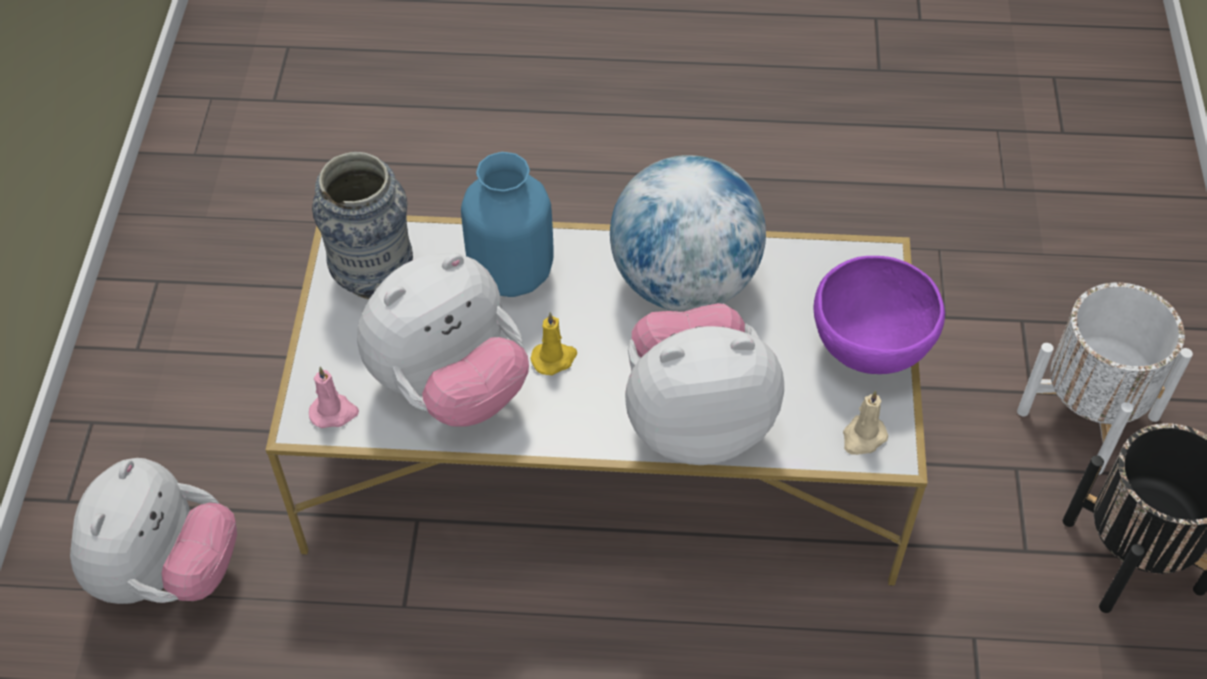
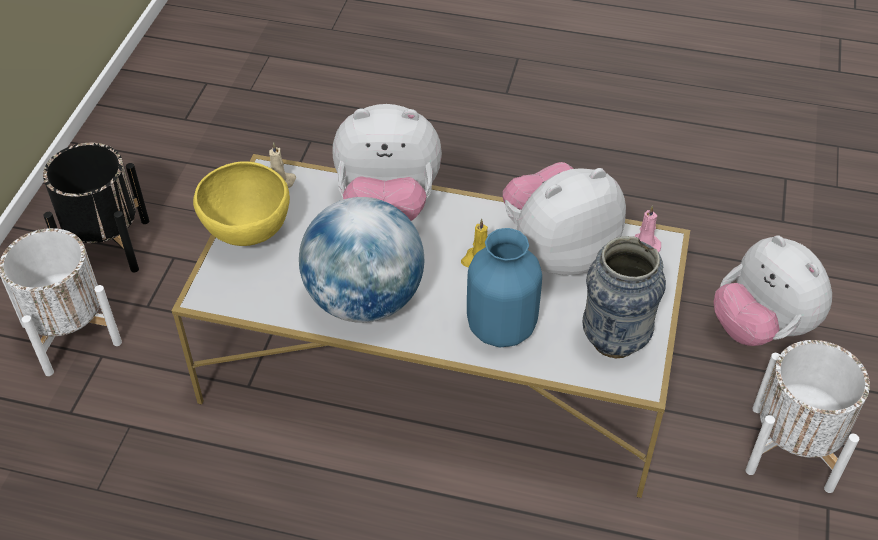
camera: 170 degrees left, 5 degrees down
plush toy [70,458,237,604] -> plush toy turned 60 degrees counterclockwise [714,235,832,346]
purple bowl [813,256,945,374] -> yellow bowl [193,161,290,246]
none -> white planter [745,340,870,493]

